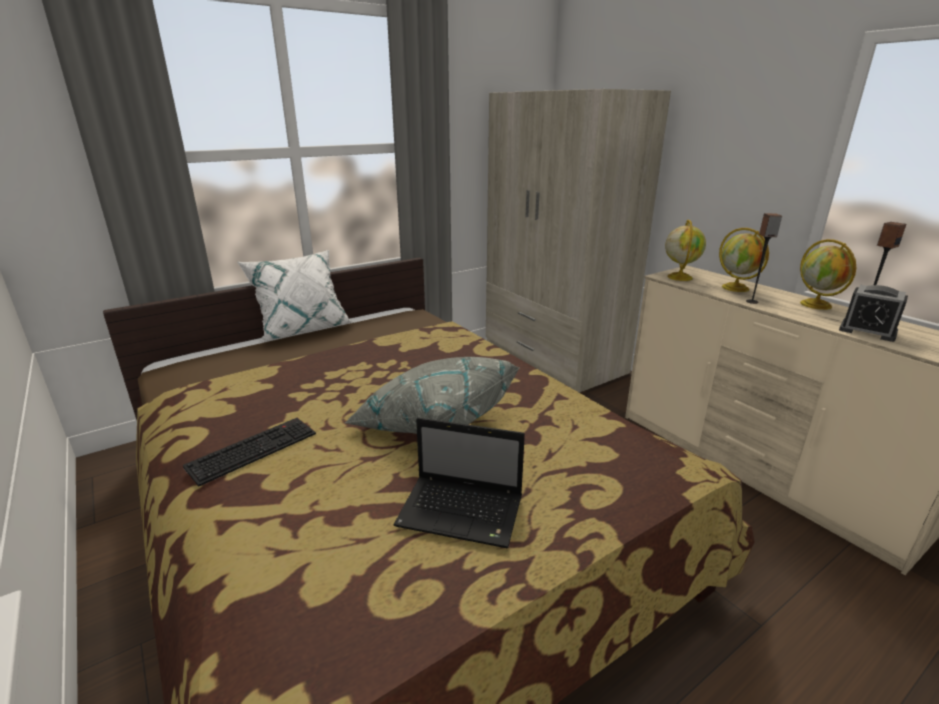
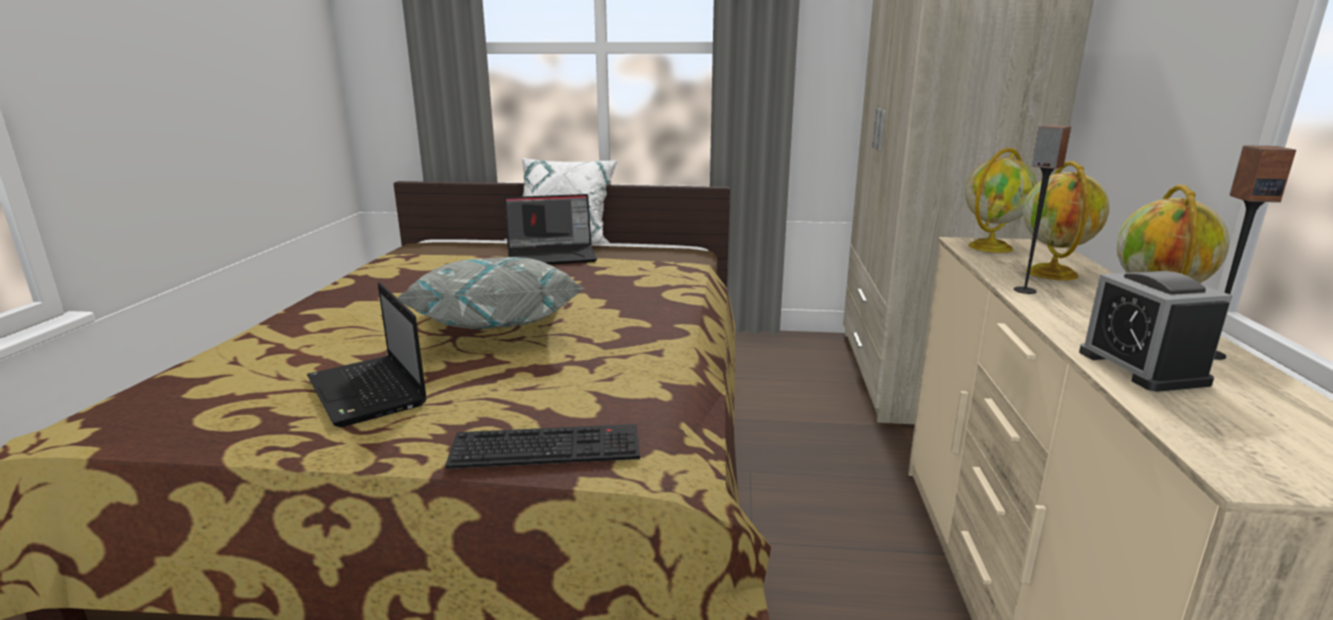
camera: 40 degrees right, 5 degrees down
keyboard [182,418,316,487] -> keyboard moved to [445,424,640,469]
none -> laptop [504,194,597,265]

